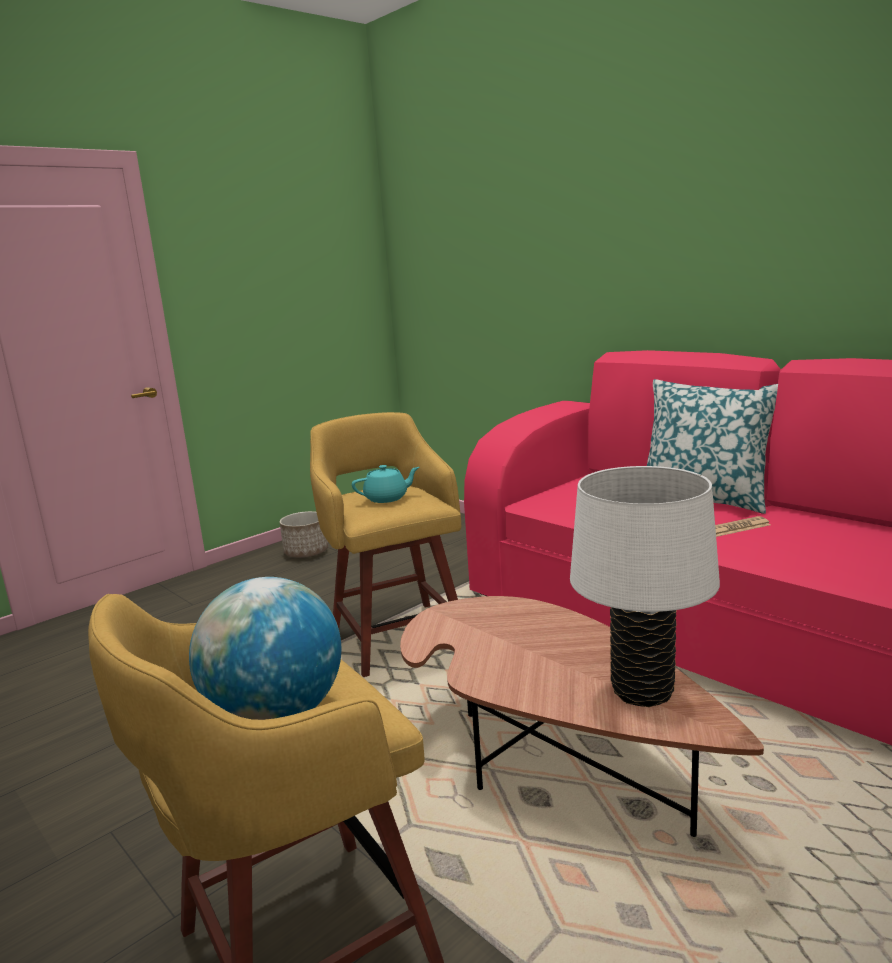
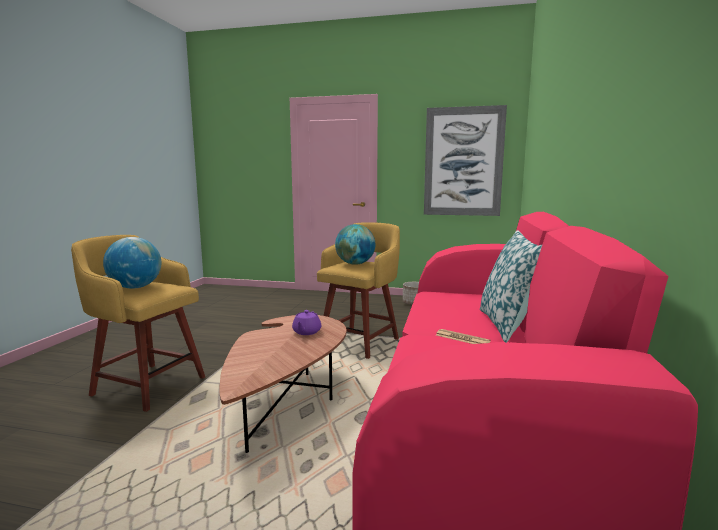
camera: 55 degrees right, 5 degrees down
turquoise teapot [352,465,419,503] -> globe [335,224,376,265]
white table lamp [570,466,720,707] -> none
none -> purple teapot [292,310,321,335]
none -> picture [424,105,507,216]

